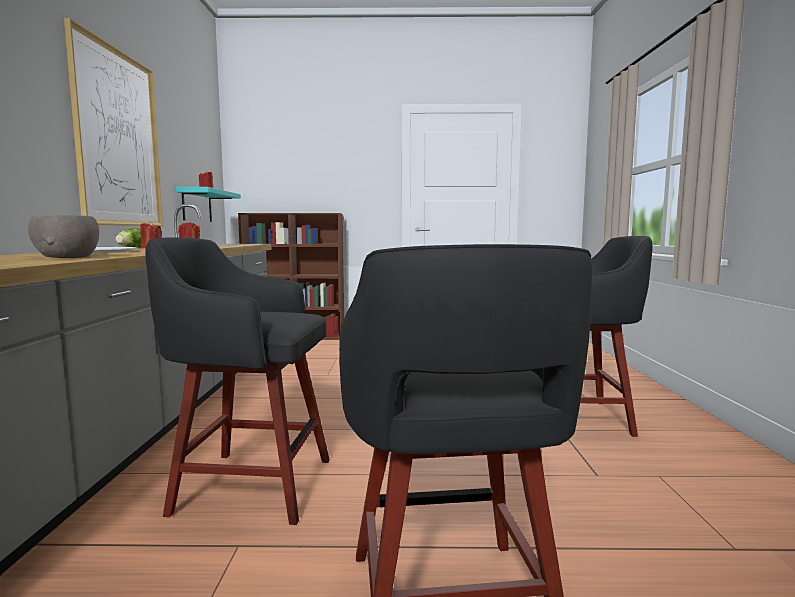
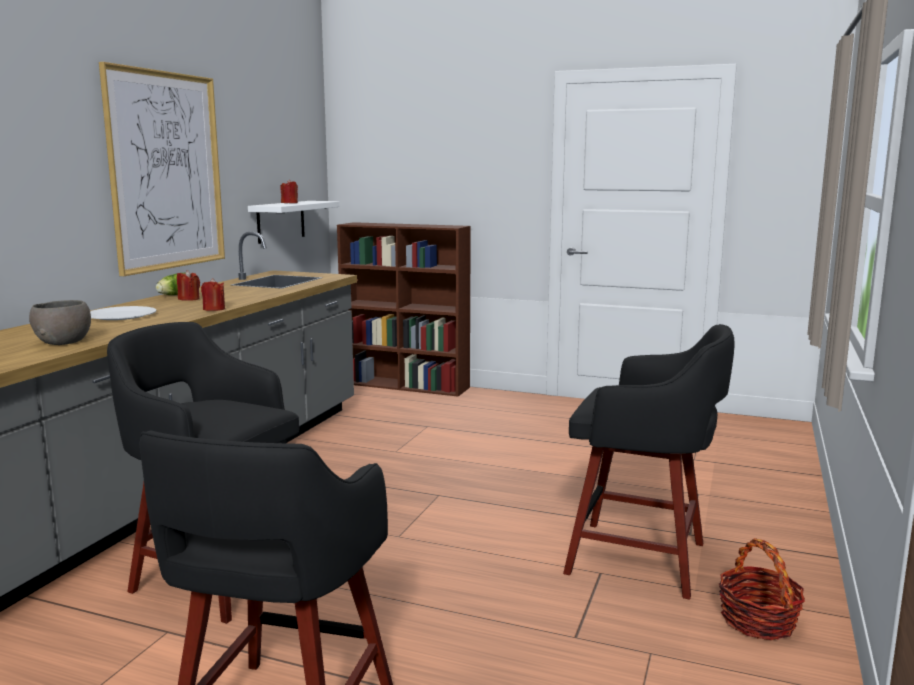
camera: 20 degrees right, 5 degrees up
turquoise shelf [176,187,241,222] -> white shelf [248,201,339,244]
none -> basket [719,538,805,640]

